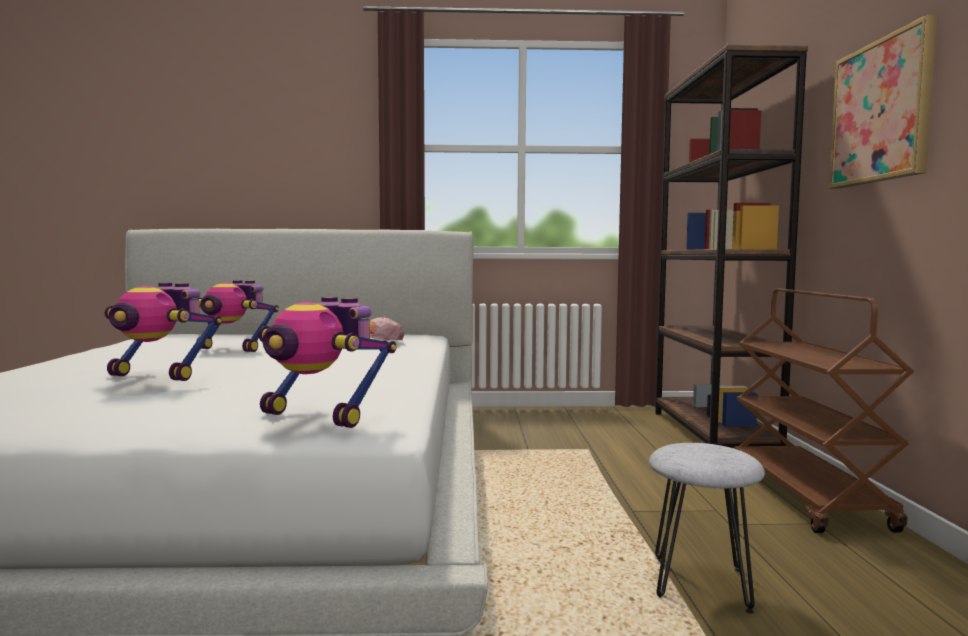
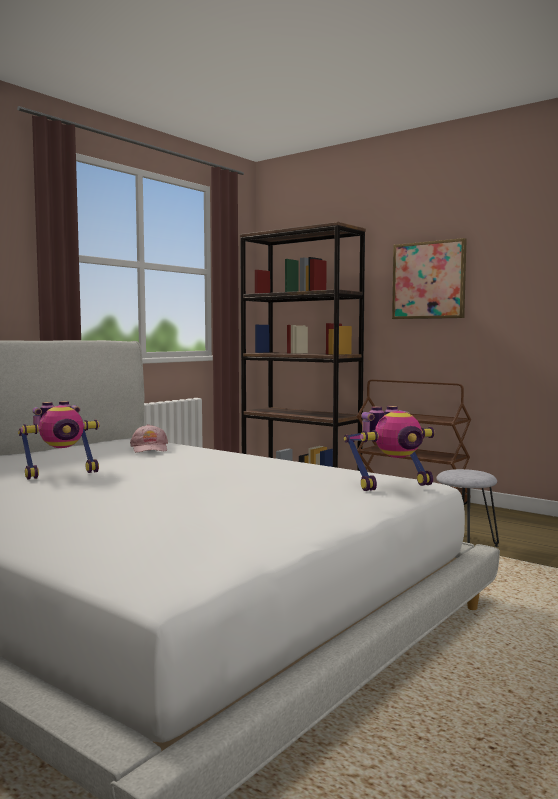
camera: 50 degrees left, 0 degrees up
toy robot [105,283,222,381] -> none

